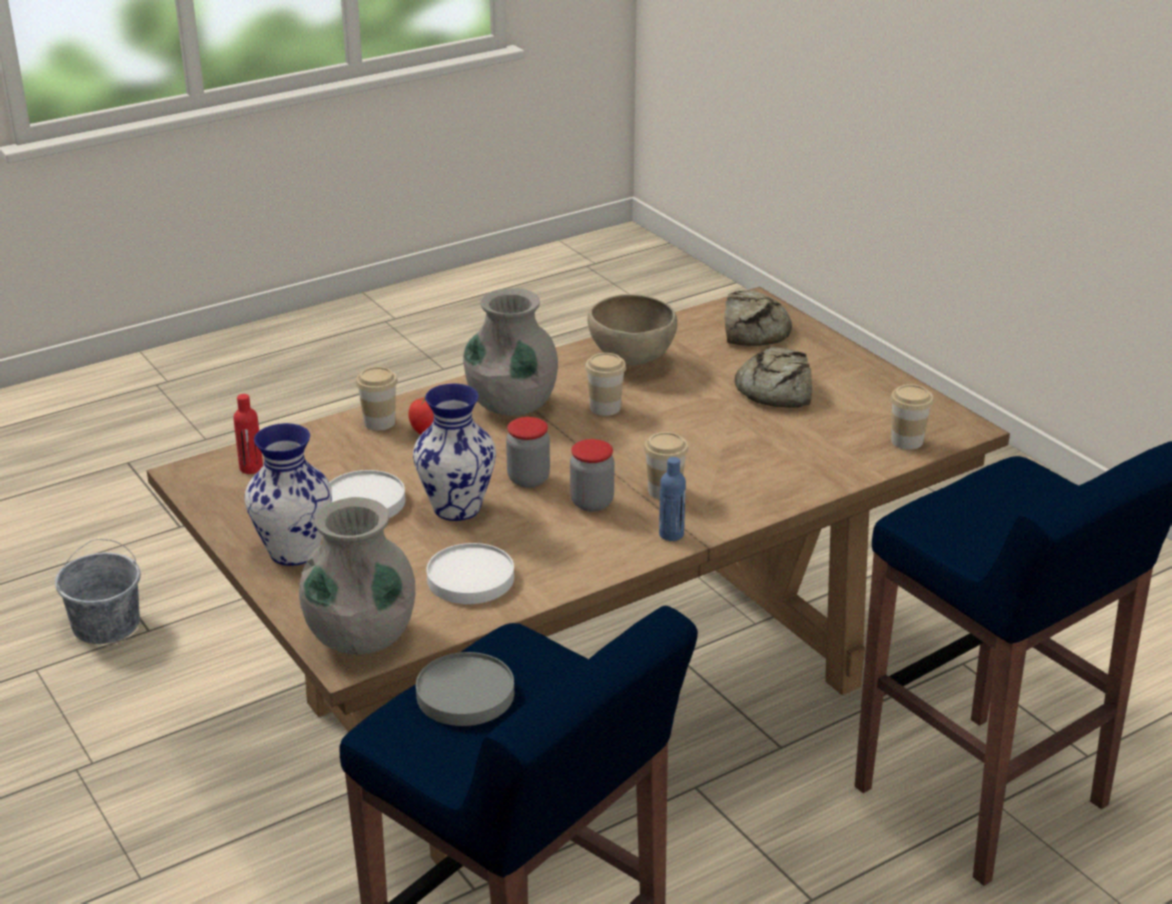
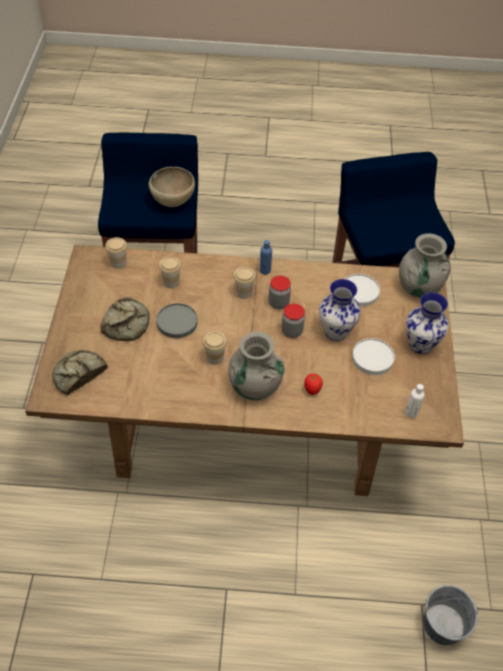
camera: 145 degrees left, 20 degrees up
red bottle [233,394,263,474] -> white bottle [405,384,425,418]
cup [356,367,398,431] -> cup moved to [159,257,181,288]
grey plate [416,652,514,726] -> grey plate moved to [156,303,197,338]
brown bowl [587,294,678,365] -> brown bowl moved to [149,167,195,207]

